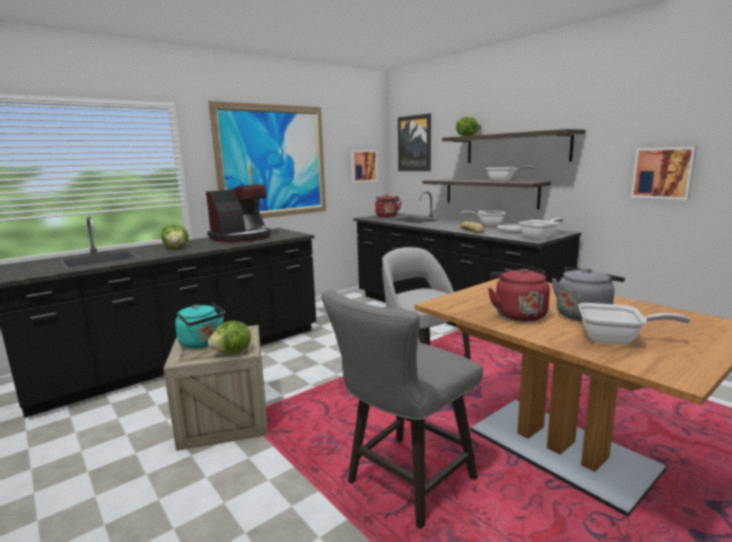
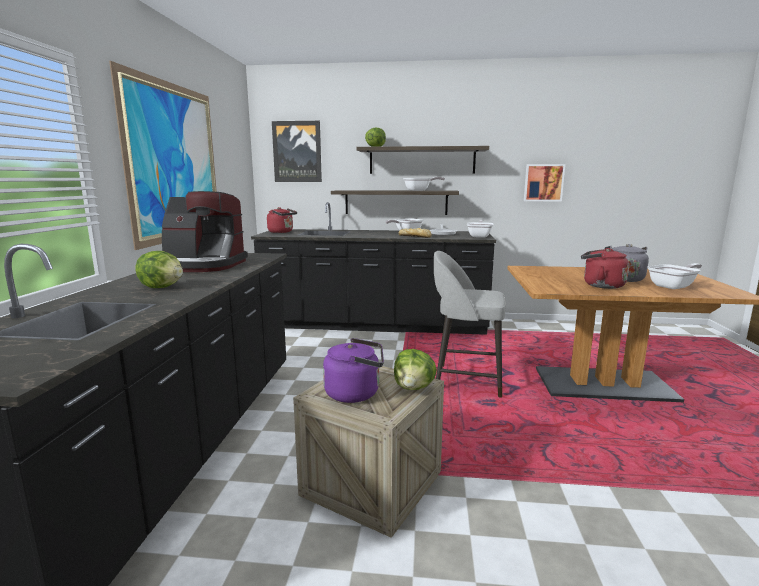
camera: 45 degrees left, 0 degrees up
turquoise kettle [175,303,225,349] -> purple kettle [323,338,384,403]
coffee machine [206,184,271,242] -> coffee machine turned 90 degrees clockwise [162,191,248,272]
grey stool [321,290,483,529] -> none
picture [350,150,378,183] -> none

